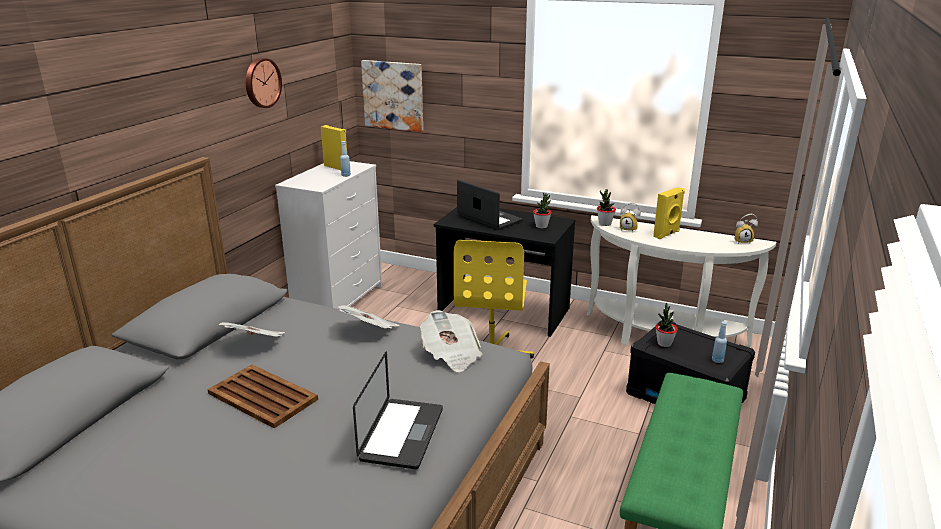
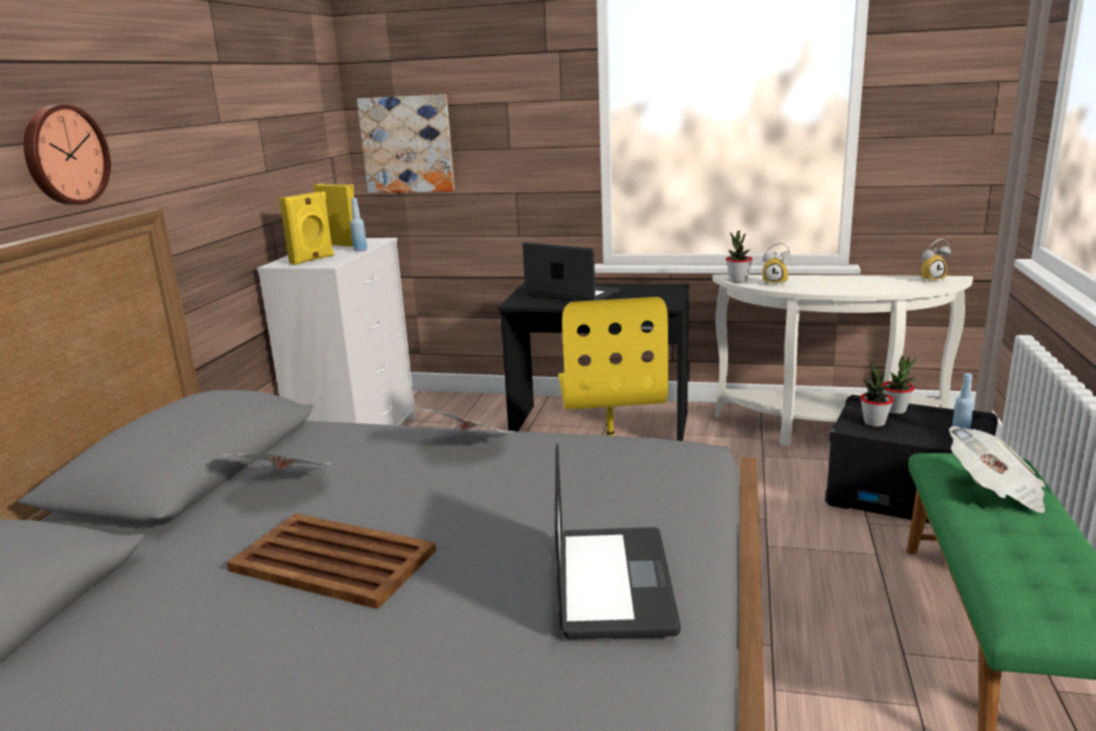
camera: 10 degrees left, 5 degrees down
wall clock [246,58,282,108] -> wall clock moved to [24,104,111,205]
newspaper [420,310,483,372] -> newspaper moved to [949,426,1045,513]
potted plant [533,193,552,229] -> potted plant moved to [882,356,917,414]
yellow speaker [653,187,685,239] -> yellow speaker moved to [279,192,334,265]

